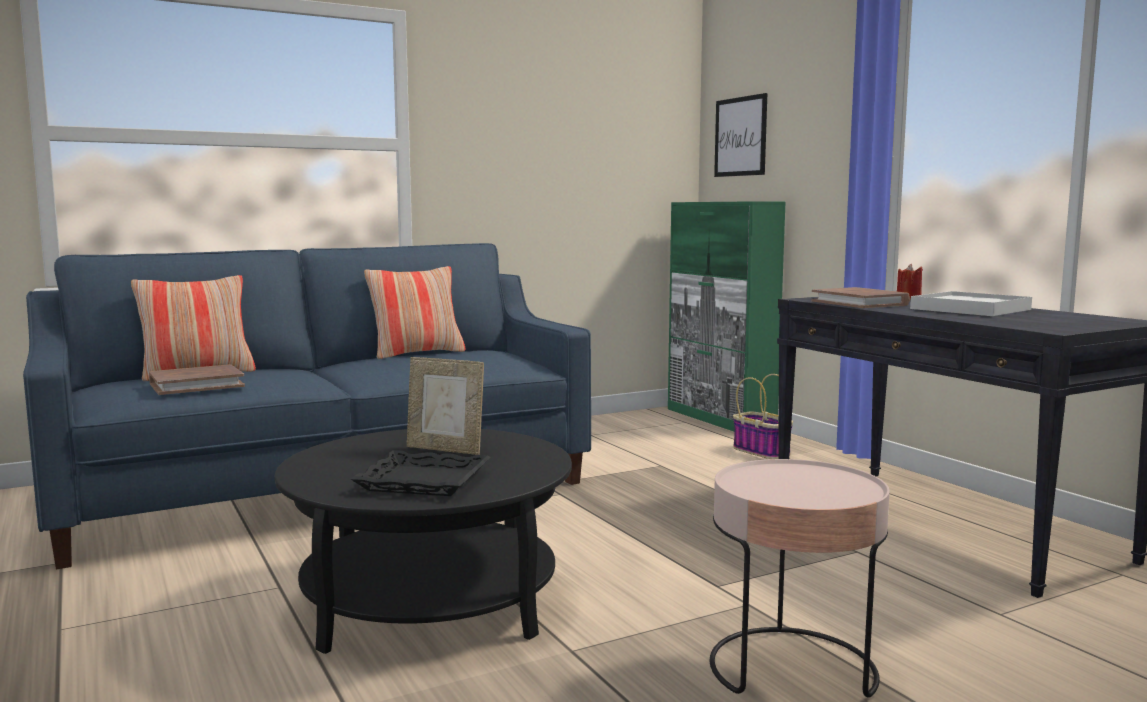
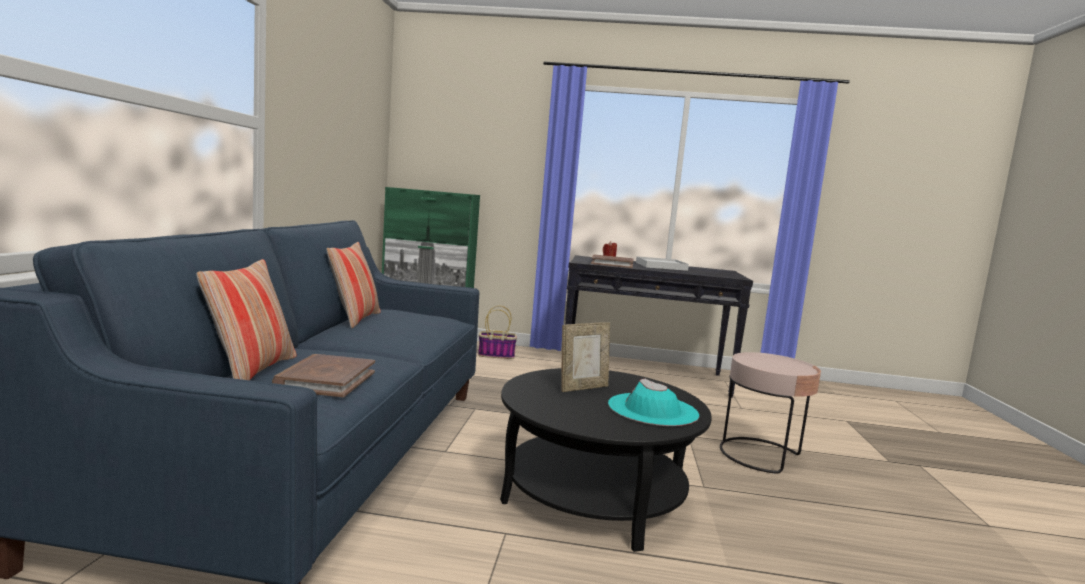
camera: 55 degrees left, 0 degrees up
black tray [351,450,490,496] -> turquoise hat [608,379,699,426]
picture [714,93,767,177] -> none

